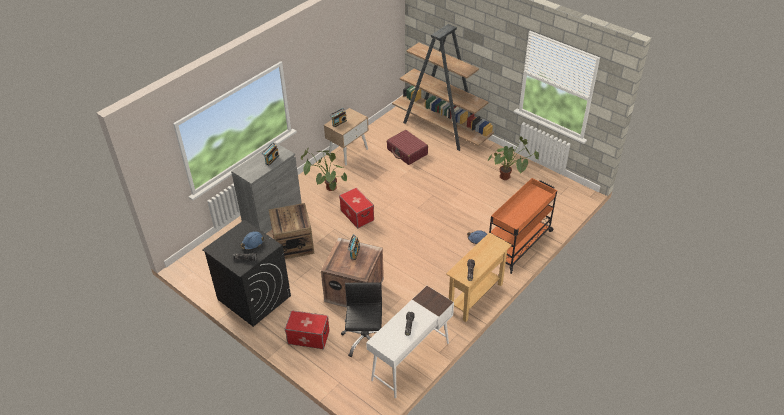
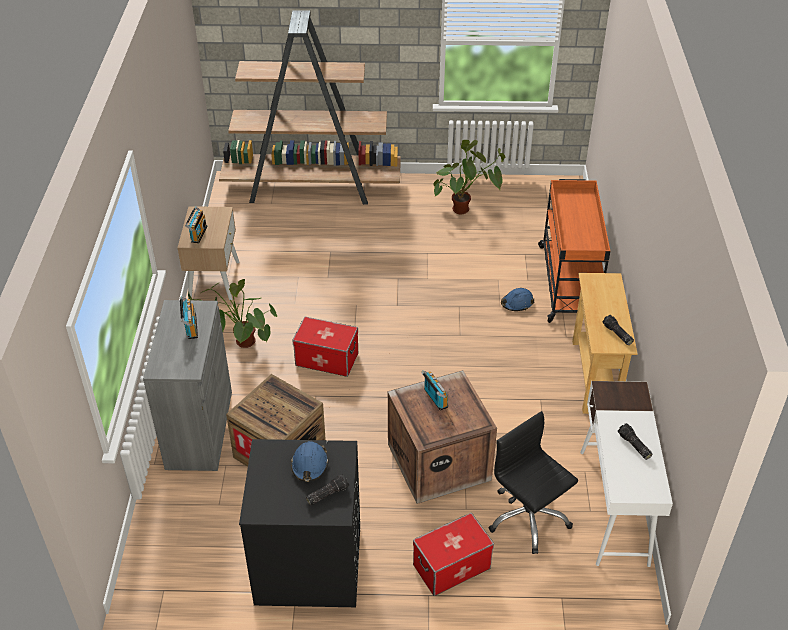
camera: 40 degrees left, 0 degrees up
red suitcase [387,130,428,165] -> none

